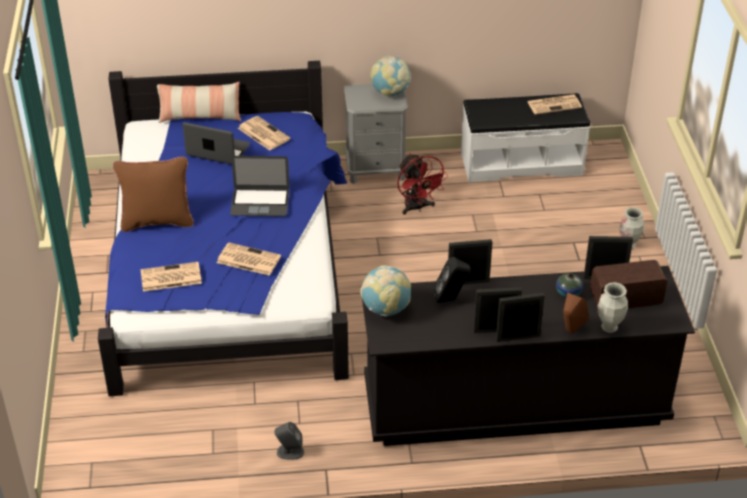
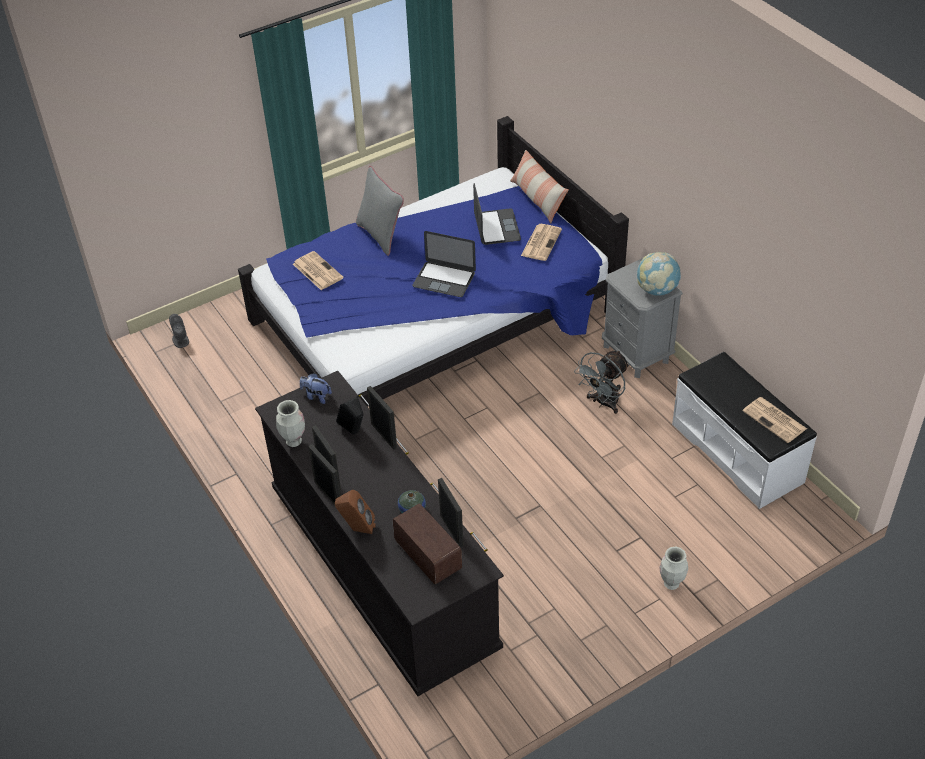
camera: 65 degrees right, 5 degrees up
brown pillow [113,156,194,232] -> grey pillow [356,166,404,256]
newspaper [217,243,281,276] -> none
laptop [230,156,289,216] -> laptop turned 45 degrees counterclockwise [412,231,476,297]
grey speaker [274,422,304,460] -> grey speaker moved to [169,314,189,348]
globe [360,265,411,317] -> plush toy [300,373,332,404]
red fan [397,153,448,214] -> grey fan [574,350,629,414]
vase [598,282,628,333] -> vase moved to [276,400,305,447]

